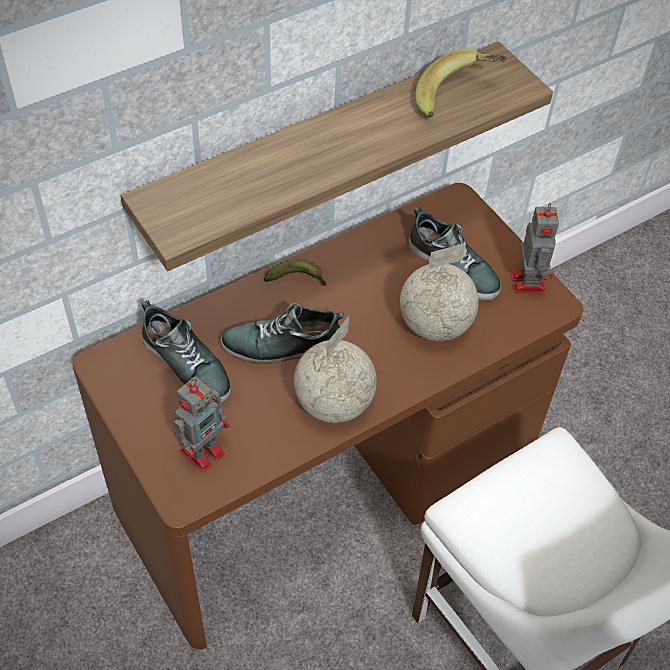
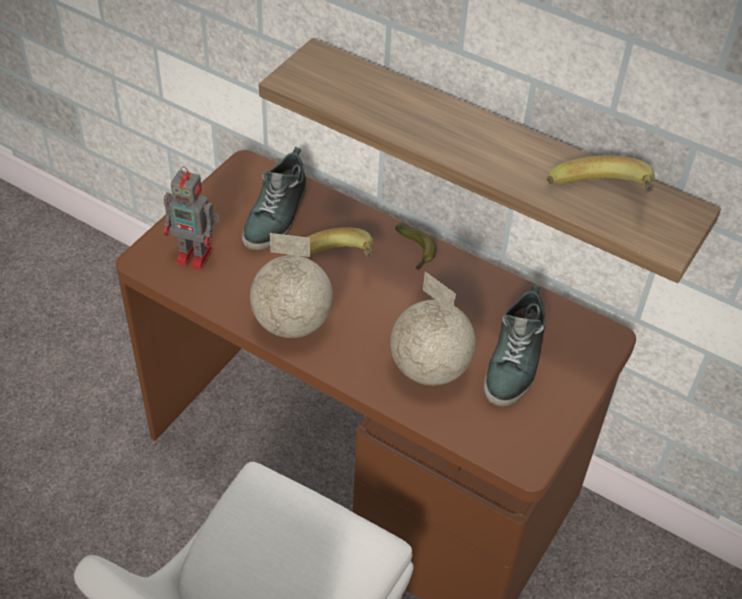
camera: 65 degrees right, 5 degrees down
shoe [221,303,344,364] -> banana [287,227,373,259]
toy robot [511,203,559,294] -> none

